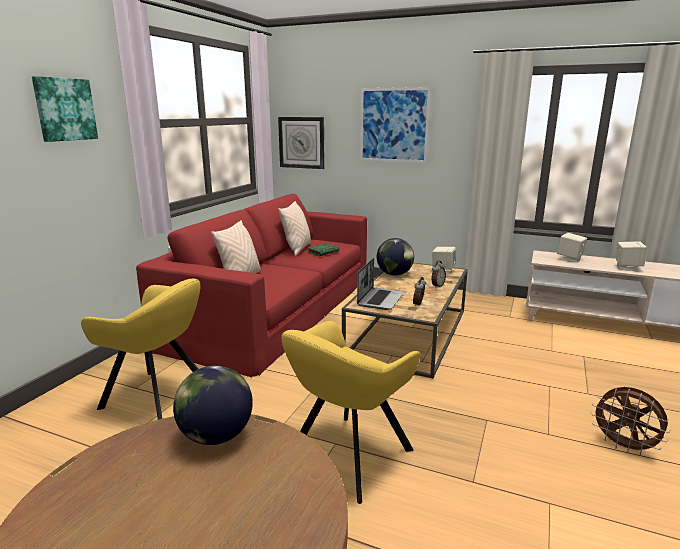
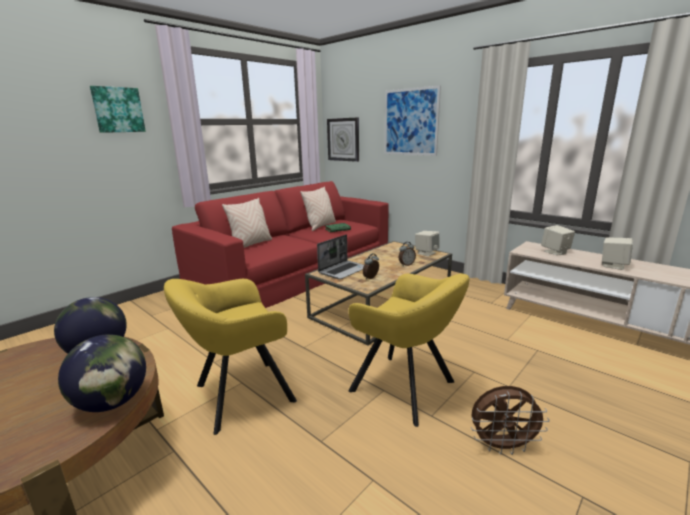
camera: 20 degrees right, 0 degrees up
yellow armchair [81,279,200,420] -> yellow armchair moved to [348,274,470,427]
globe [377,238,414,276] -> globe moved to [58,334,146,412]
brown fan [590,387,671,455] -> brown fan turned 60 degrees counterclockwise [471,386,550,455]

